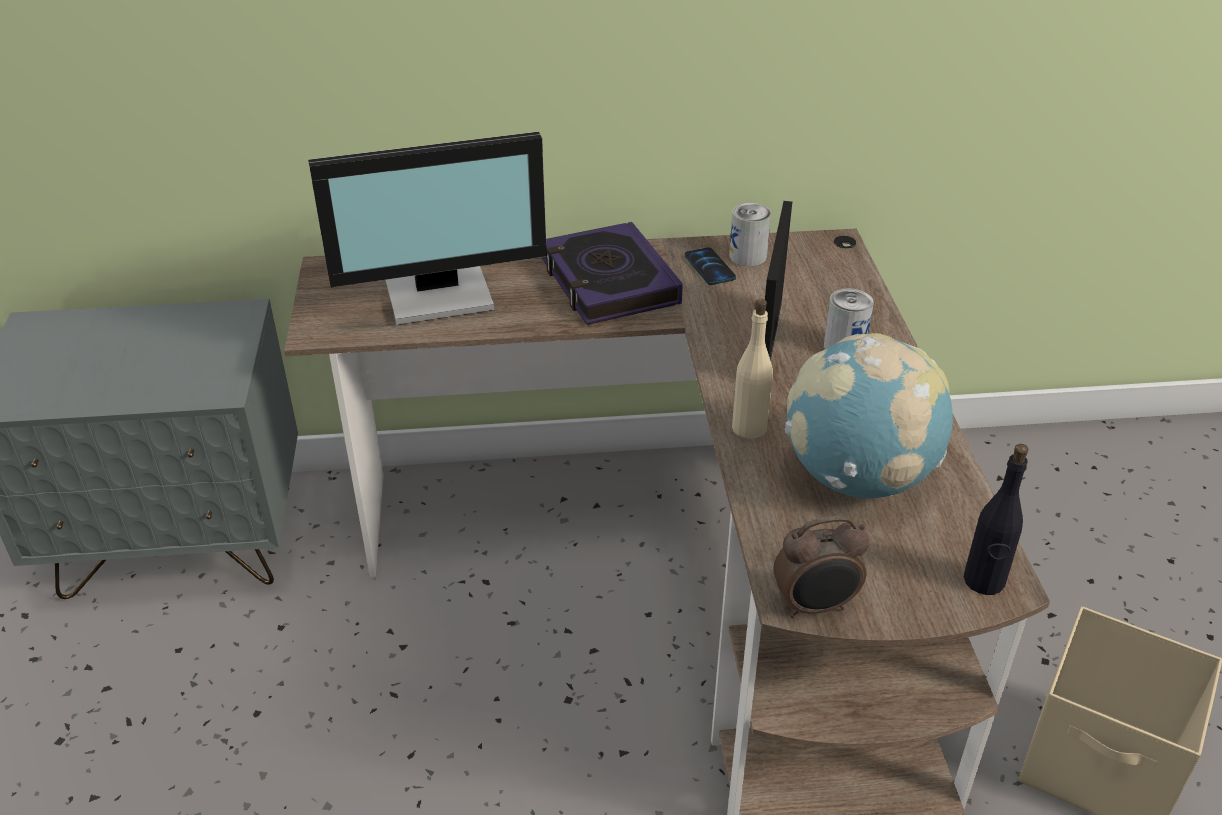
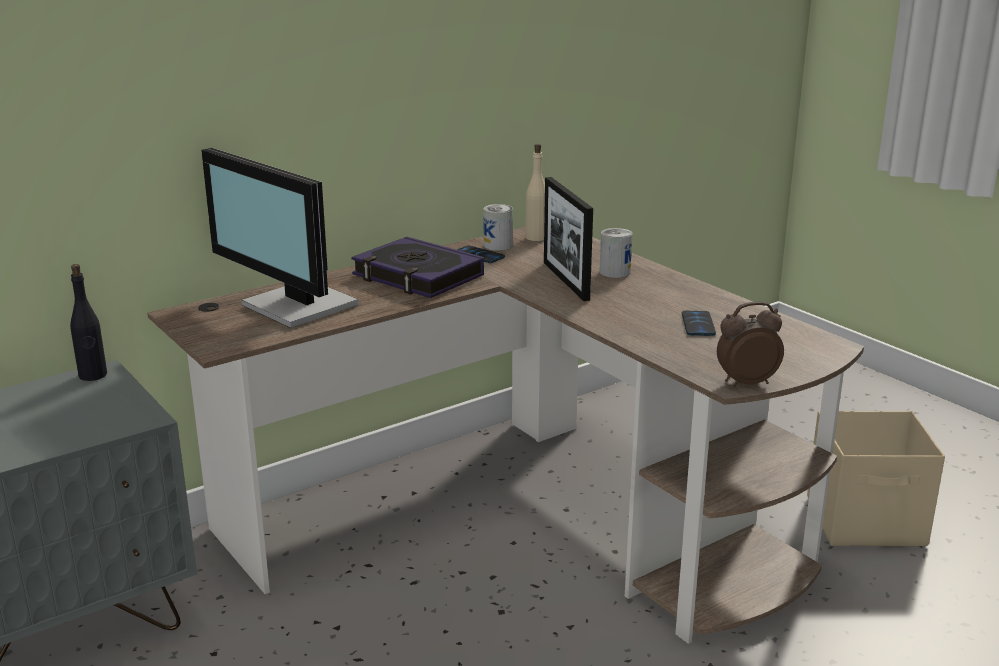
camera: 30 degrees left, 15 degrees down
monitor [308,132,547,325] -> monitor turned 90 degrees clockwise [201,148,358,328]
beige bottle [732,299,773,439] -> beige bottle moved to [526,144,545,241]
alarm clock [773,516,870,618] -> alarm clock turned 150 degrees counterclockwise [717,302,784,387]
globe [785,333,953,498] -> phone [682,311,716,336]
black bottle [964,444,1029,595] -> black bottle moved to [70,264,107,381]

